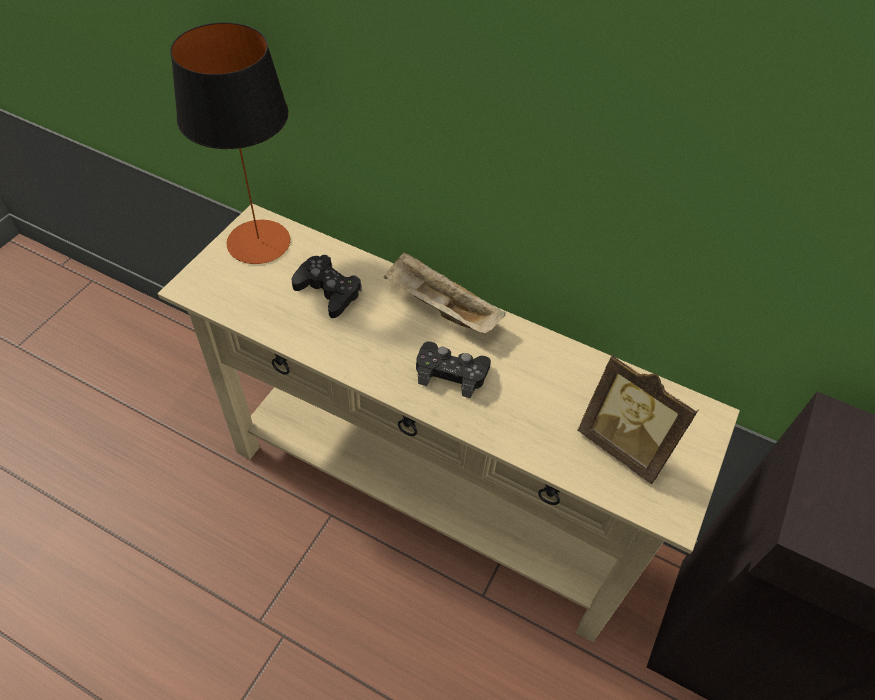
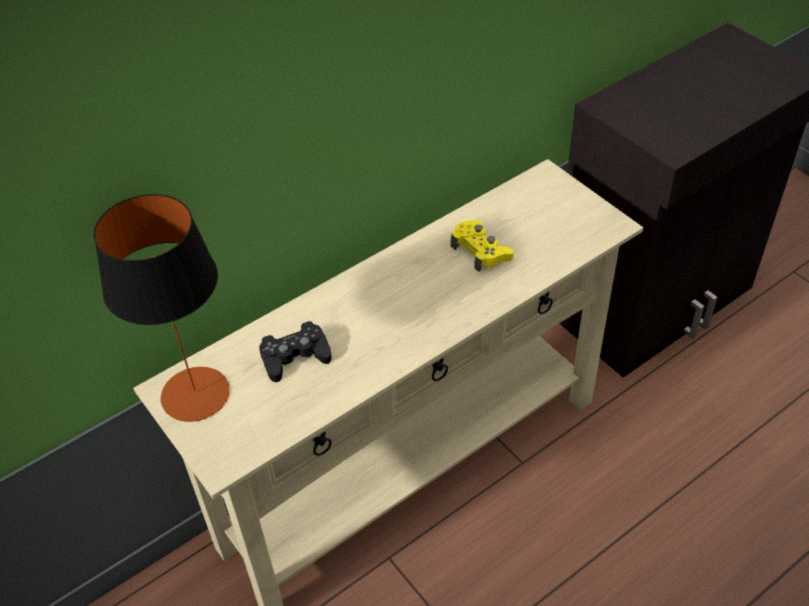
camera: 60 degrees left, 5 degrees down
beige tray [384,251,506,334] -> none
black game controller [416,341,491,398] -> none
picture frame [578,353,699,484] -> none
none -> yellow game controller [451,221,514,272]

